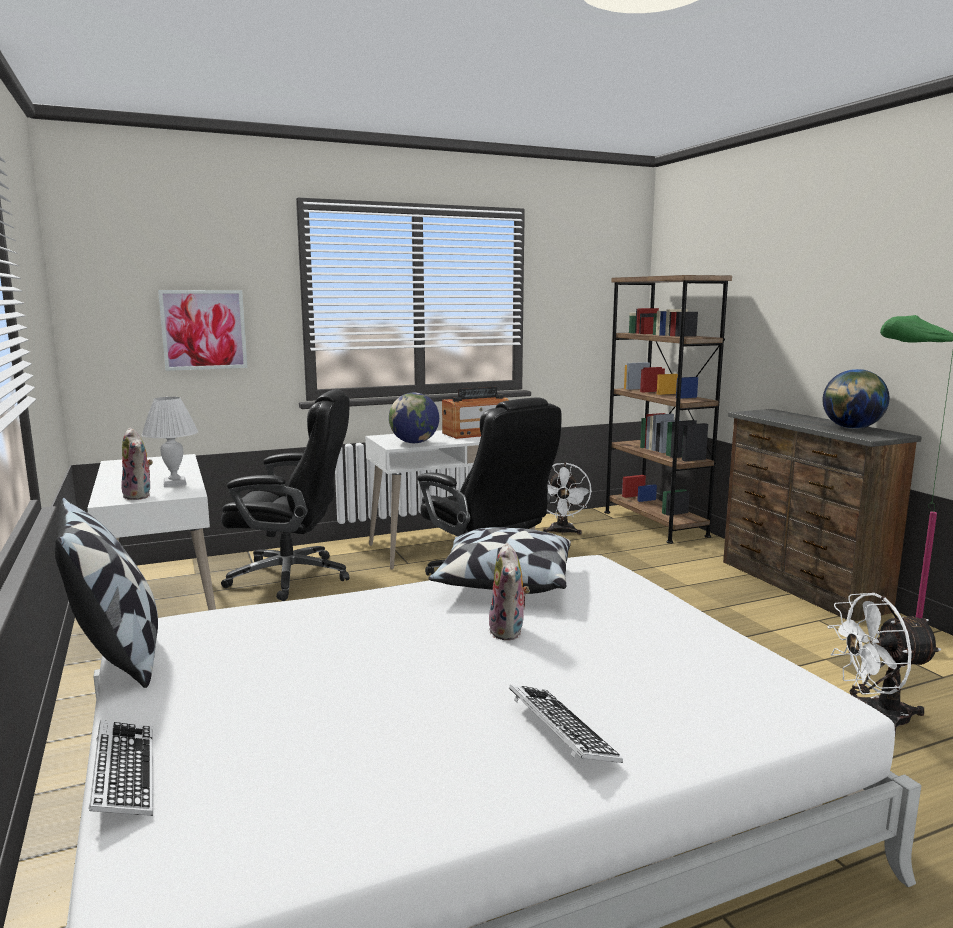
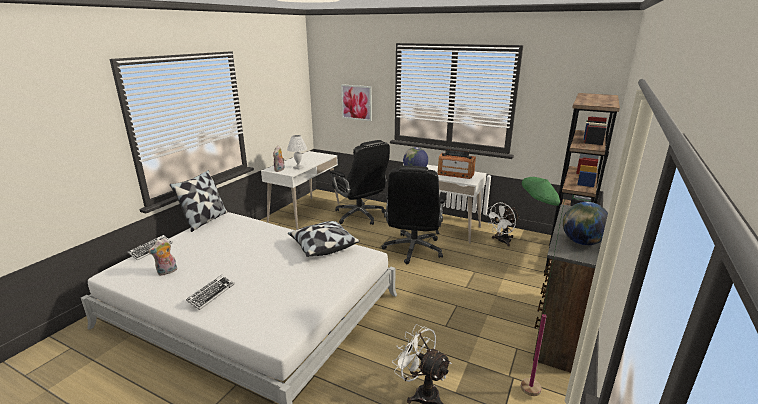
camera: 50 degrees right, 10 degrees up
plush toy [488,543,530,640] -> plush toy moved to [148,238,177,276]

